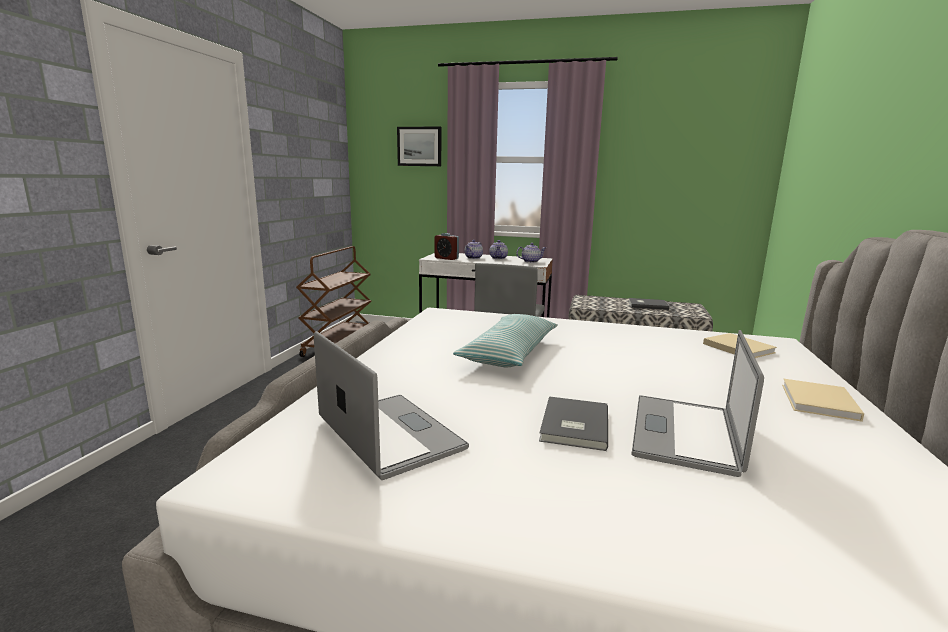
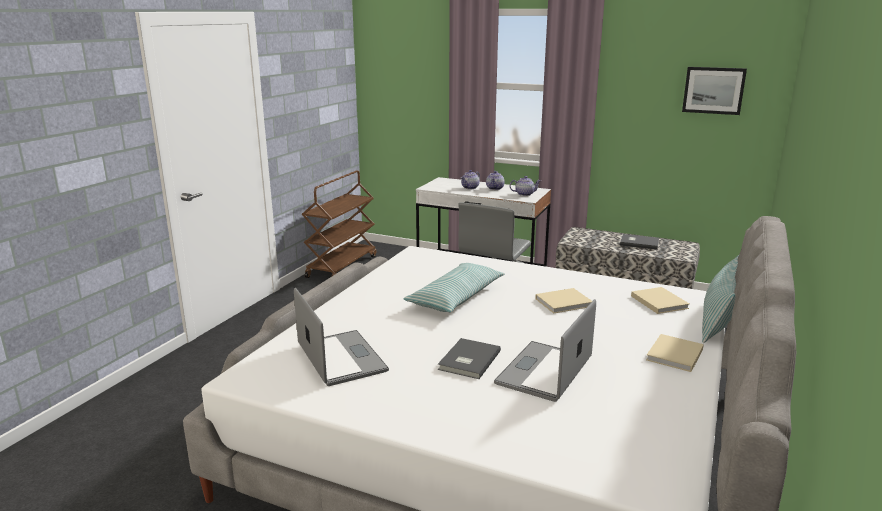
camera: 10 degrees right, 5 degrees up
picture [397,127,441,166] -> picture moved to [682,67,747,115]
alarm clock [435,233,459,260] -> none
none -> beige book [535,288,592,313]
none -> pillow [702,255,739,343]

